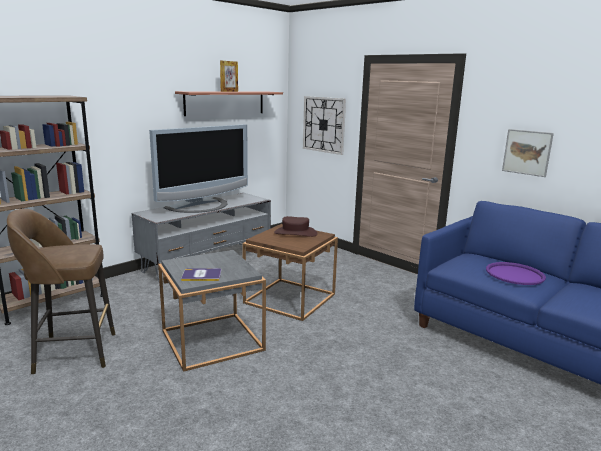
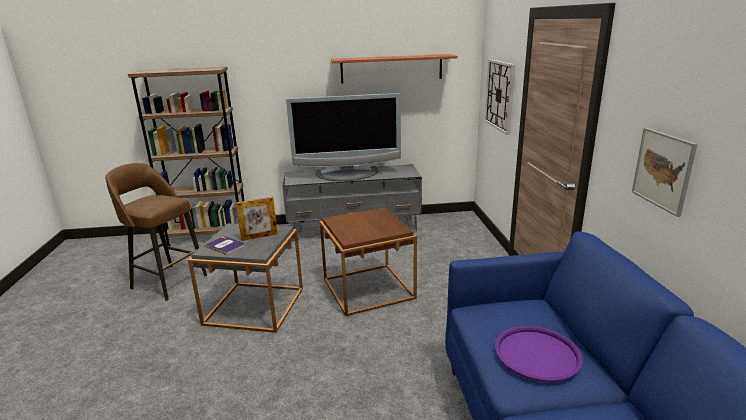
camera: 40 degrees right, 5 degrees up
picture frame [220,61,238,92] -> picture frame moved to [236,197,278,241]
brown hat [274,216,317,237] -> none

